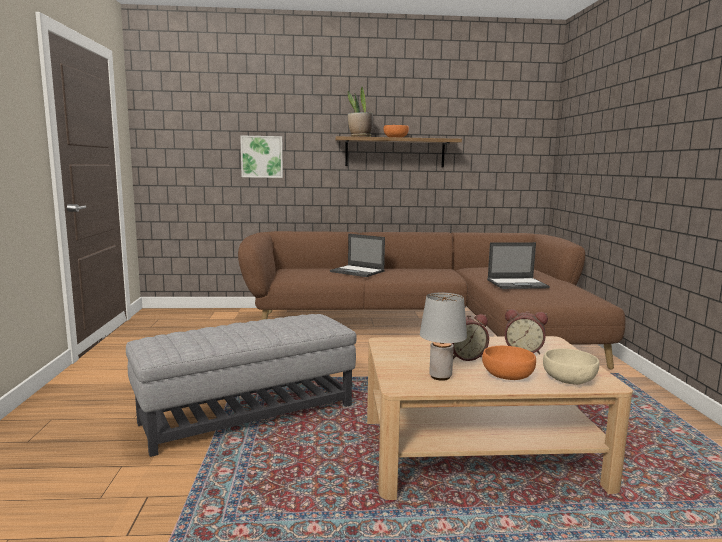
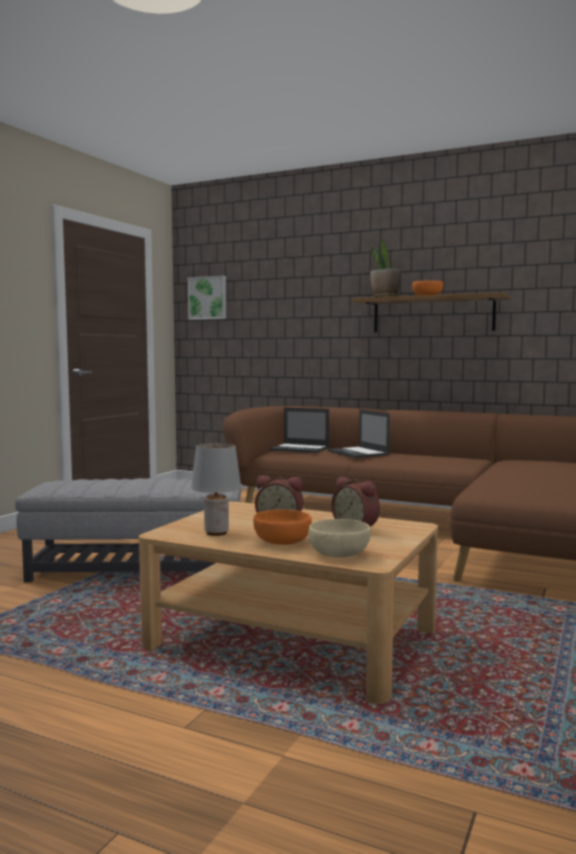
camera: 30 degrees right, 5 degrees down
picture [240,135,283,178] -> picture moved to [188,276,226,320]
laptop [487,242,550,289] -> laptop moved to [269,407,329,453]

